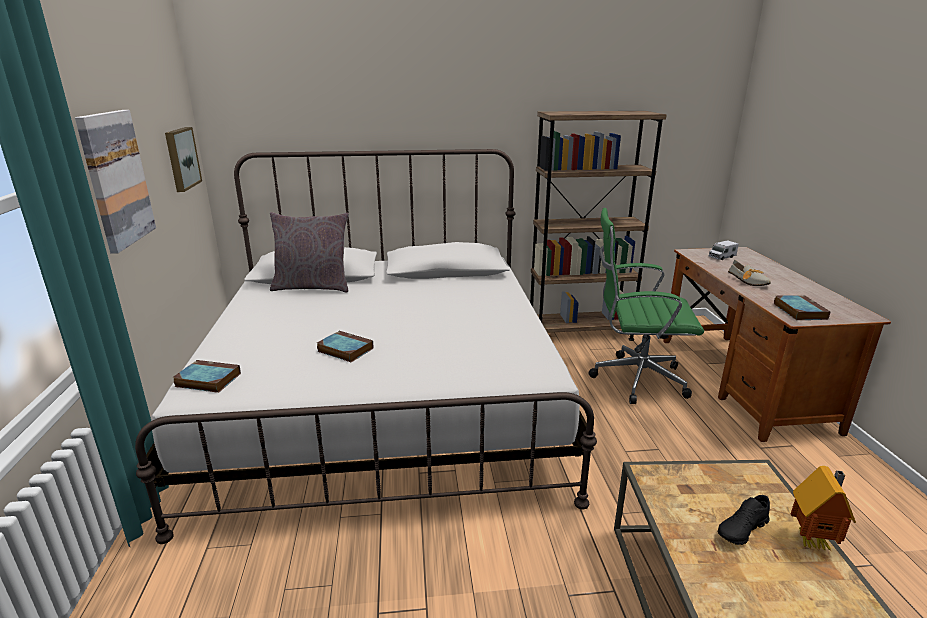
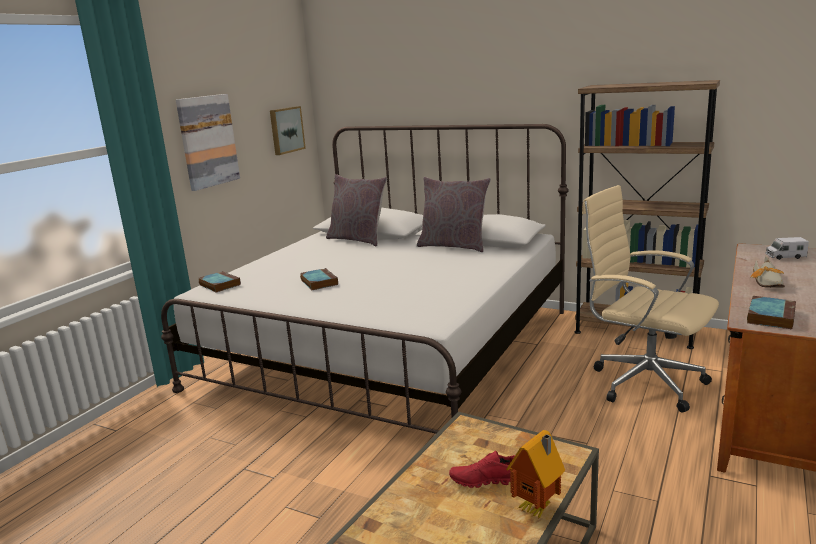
camera: 35 degrees right, 5 degrees down
green office chair [588,208,704,404] -> beige office chair [582,185,719,413]
black shoe [718,495,770,545] -> red shoe [449,451,515,488]
none -> grey pillow [417,177,491,252]

